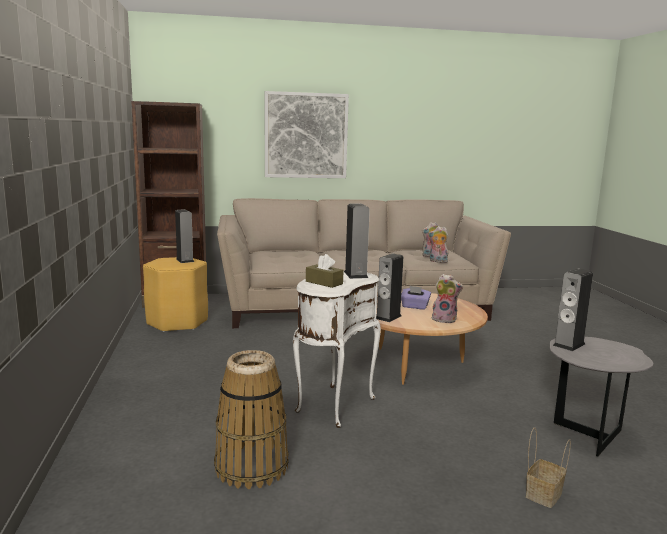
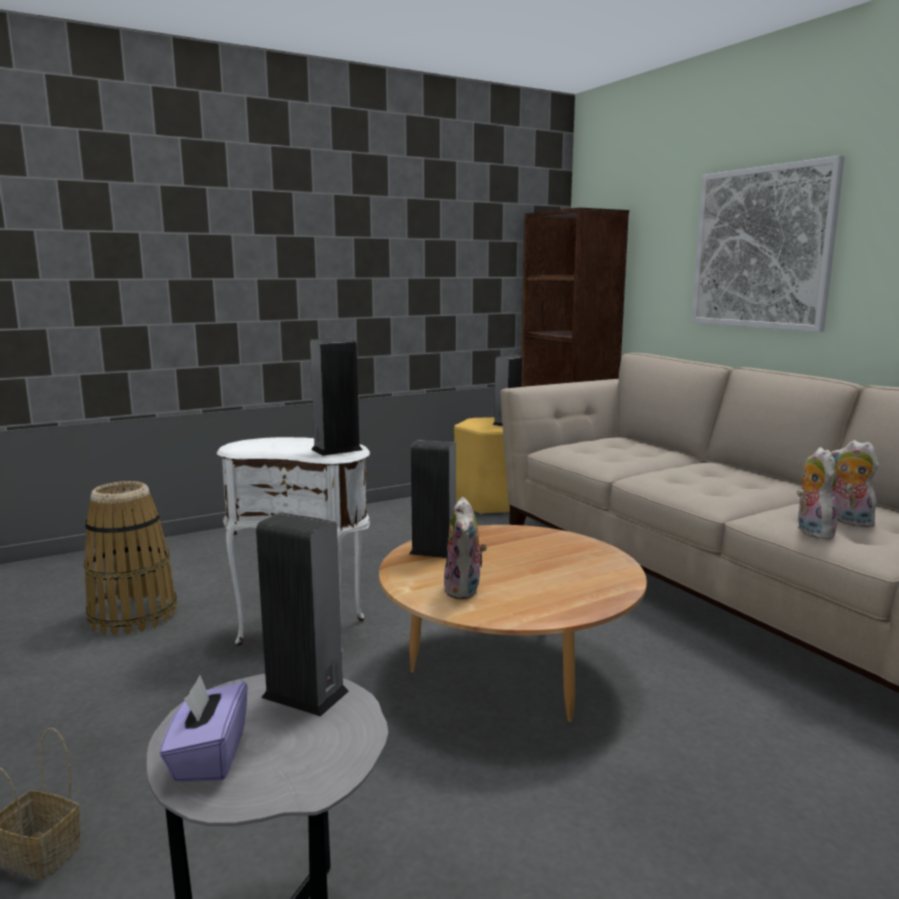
camera: 70 degrees right, 0 degrees up
brown tissue box [306,254,344,288] -> none
purple tissue box [401,286,431,310] -> purple tissue box moved to [160,675,248,782]

